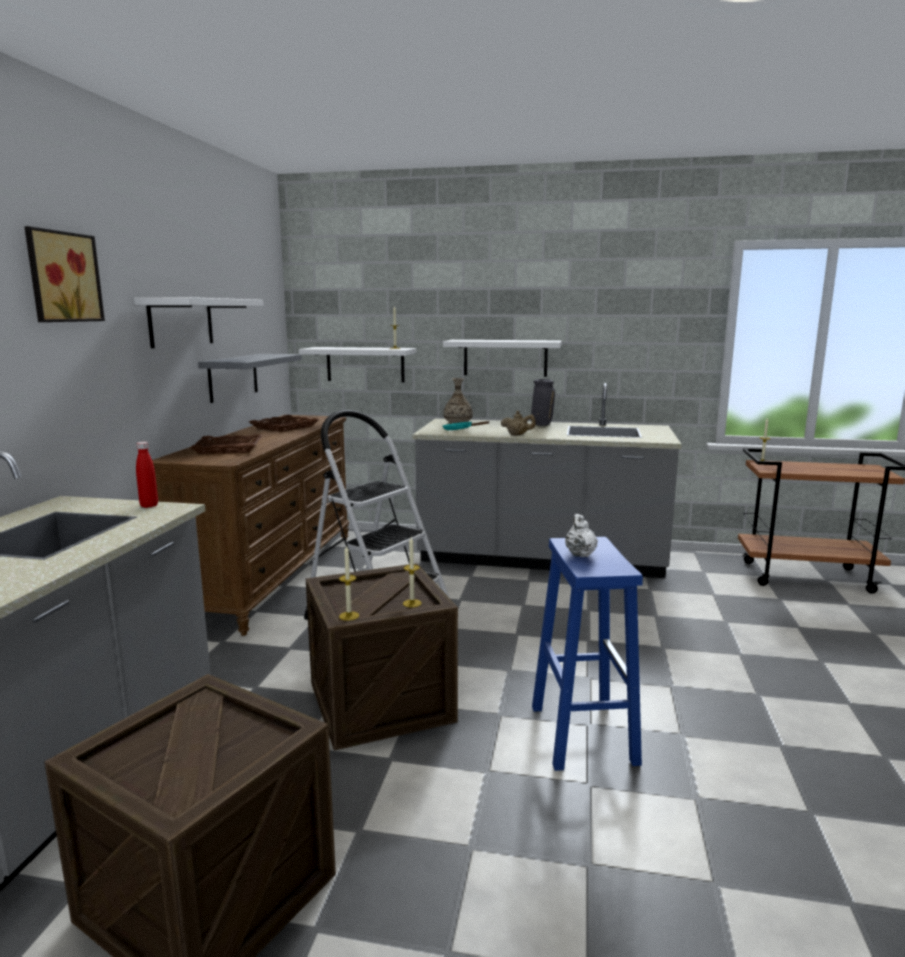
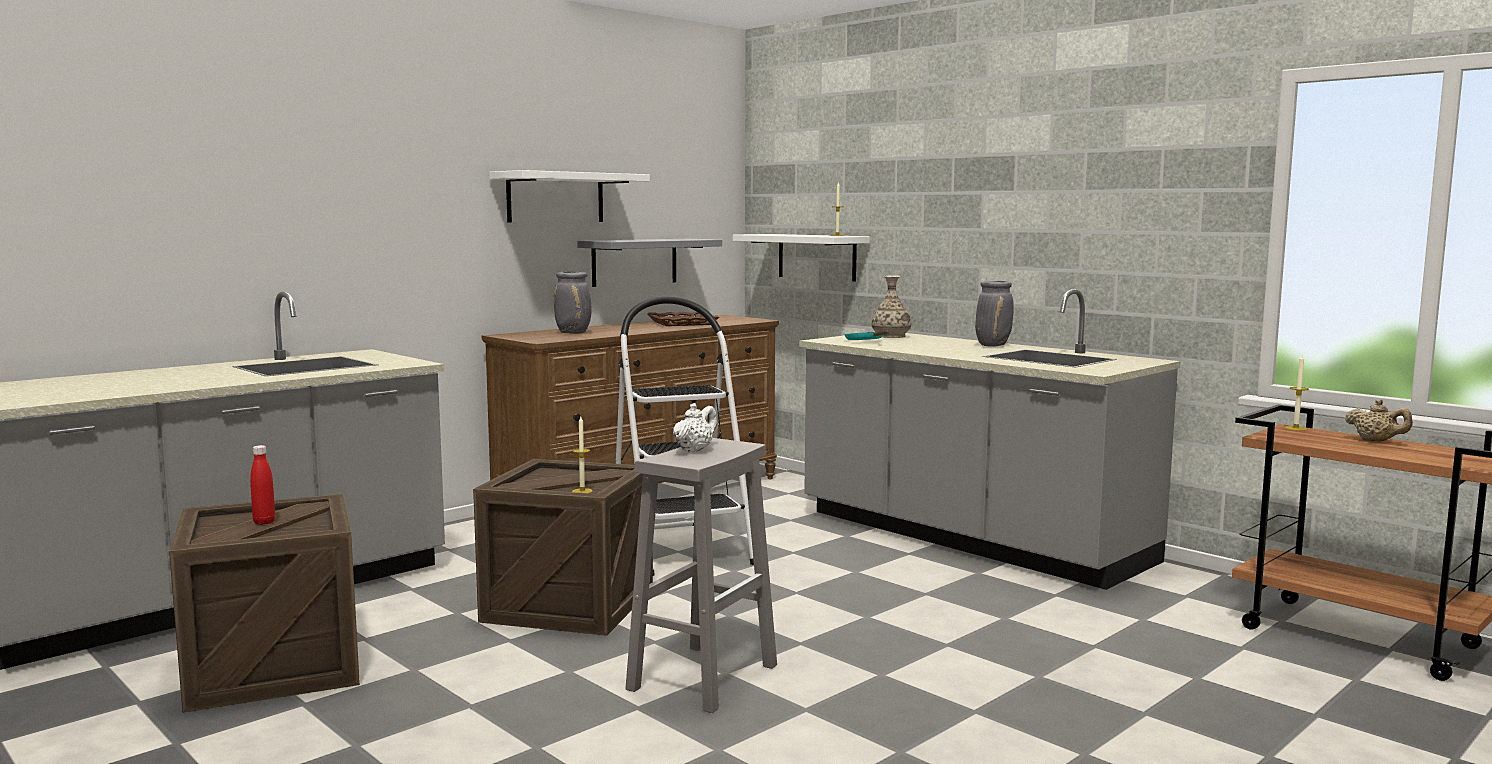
camera: 35 degrees right, 5 degrees down
picture [24,226,105,322] -> none
red bottle [136,442,158,508] -> red bottle moved to [250,445,275,525]
brown tray [190,435,262,454] -> grey vase [554,271,592,334]
candle [339,545,359,621] -> none
white shelf [443,340,562,377] -> none
beige teapot [501,411,536,436] -> beige teapot moved to [1345,399,1413,442]
blue stool [532,537,643,771] -> grey stool [625,438,777,713]

